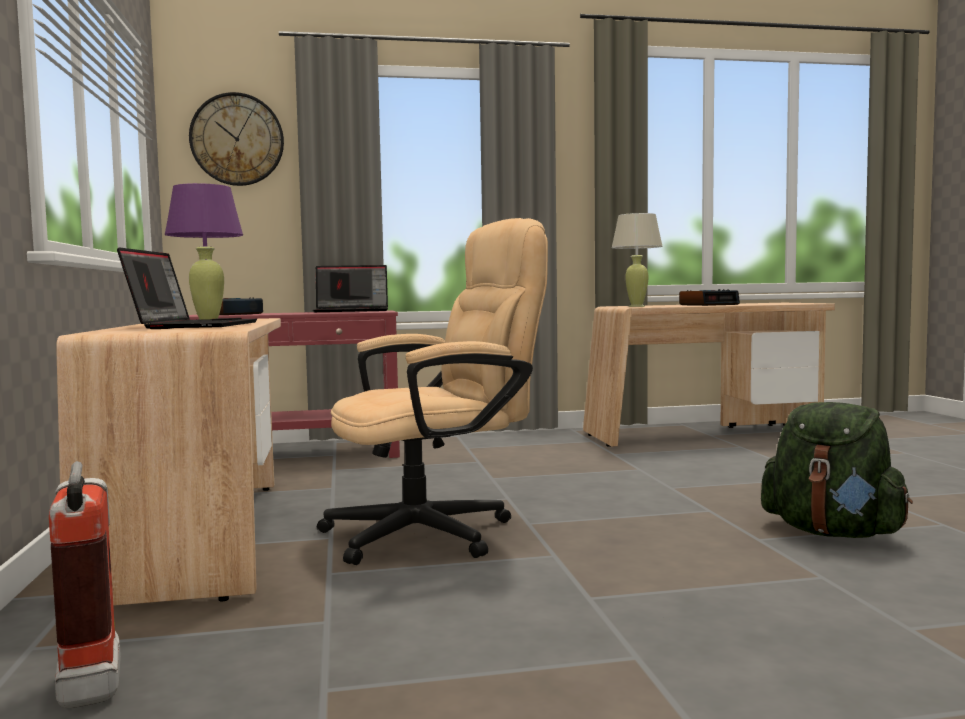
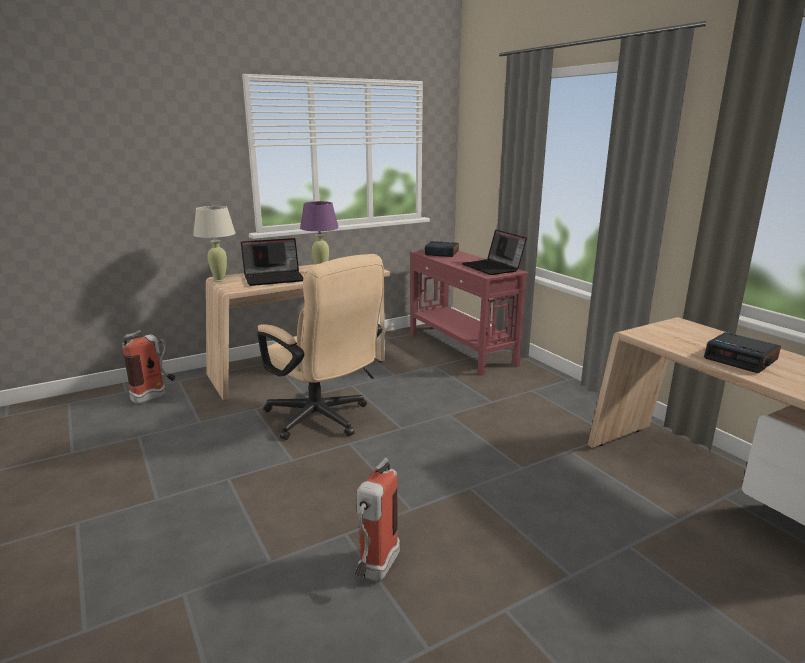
camera: 70 degrees right, 15 degrees up
wall clock [189,92,284,186] -> none
beige table lamp [612,213,663,307] -> beige table lamp moved to [193,206,236,282]
green backpack [761,402,913,538] -> fire extinguisher [355,458,400,582]

